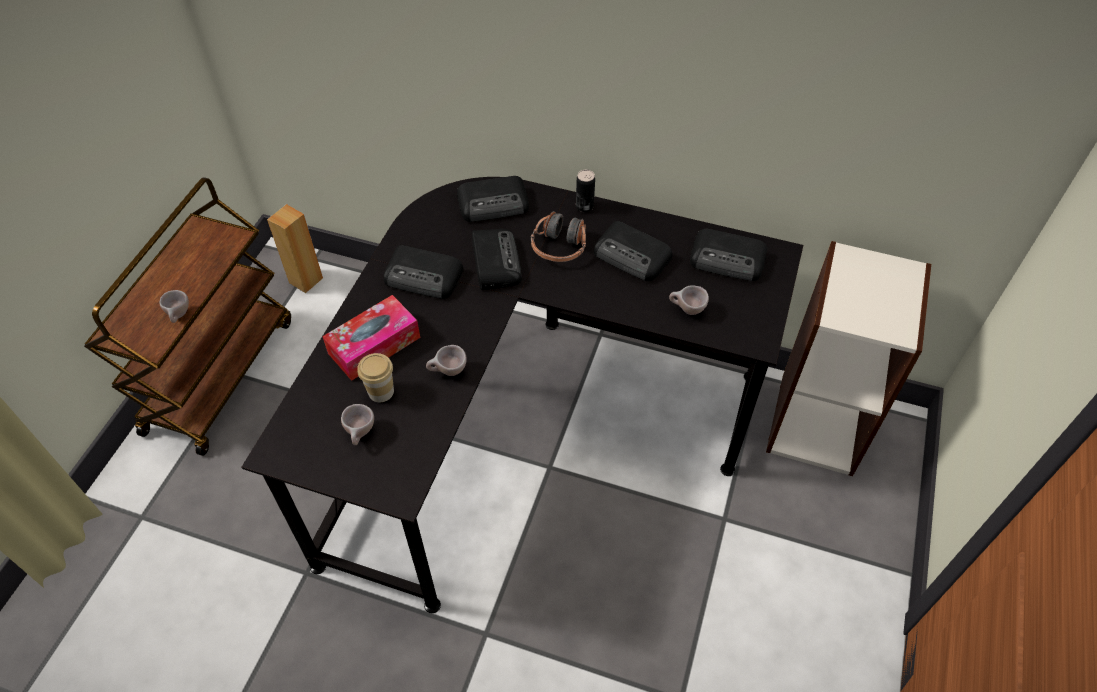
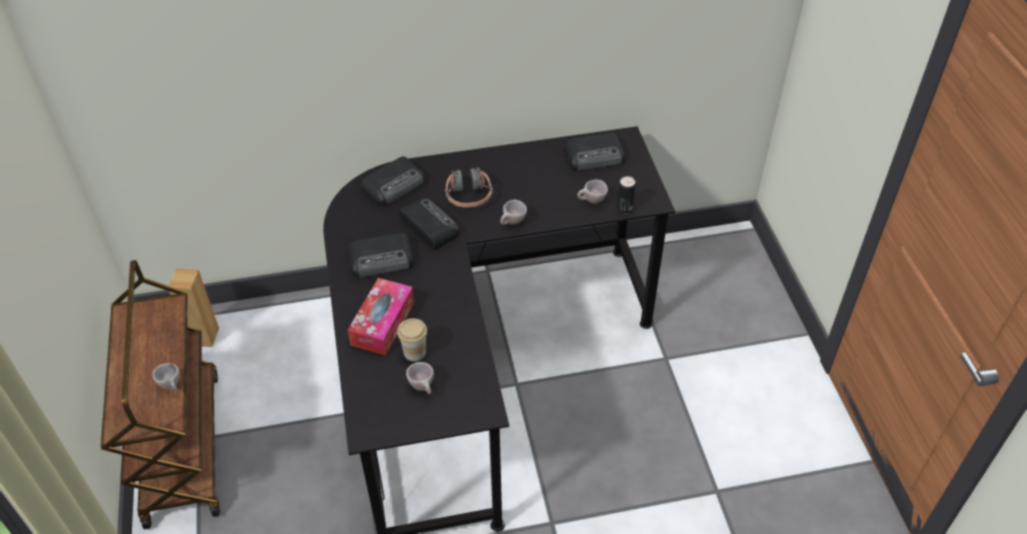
camera: 30 degrees left, 5 degrees down
beige cup [426,345,467,376] -> beige cup moved to [500,200,527,225]
can [576,170,595,212] -> can moved to [617,176,636,213]
radio [594,221,672,281] -> none
bookcase [766,241,931,476] -> none

